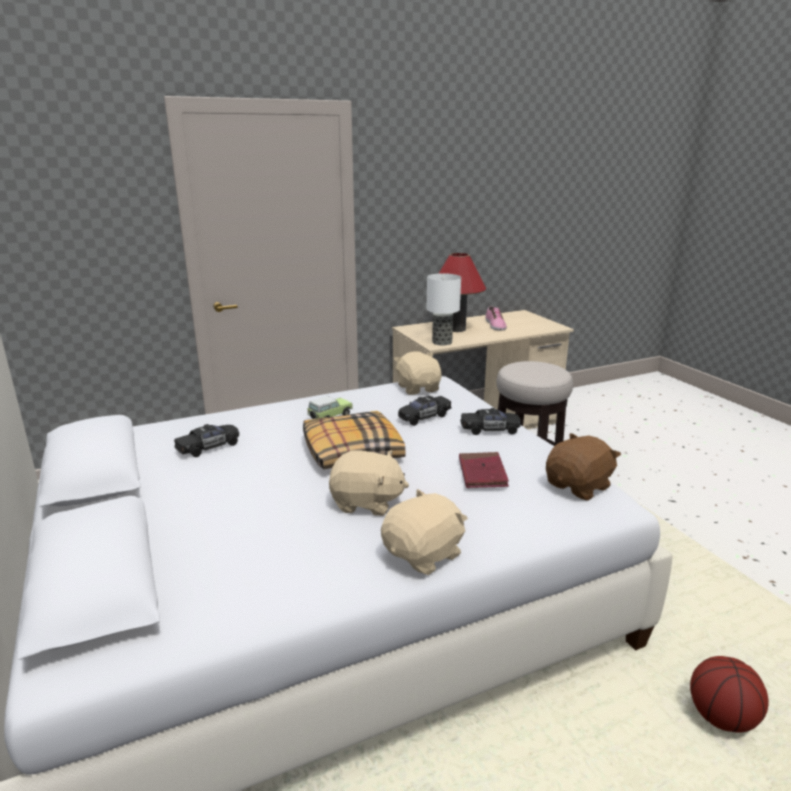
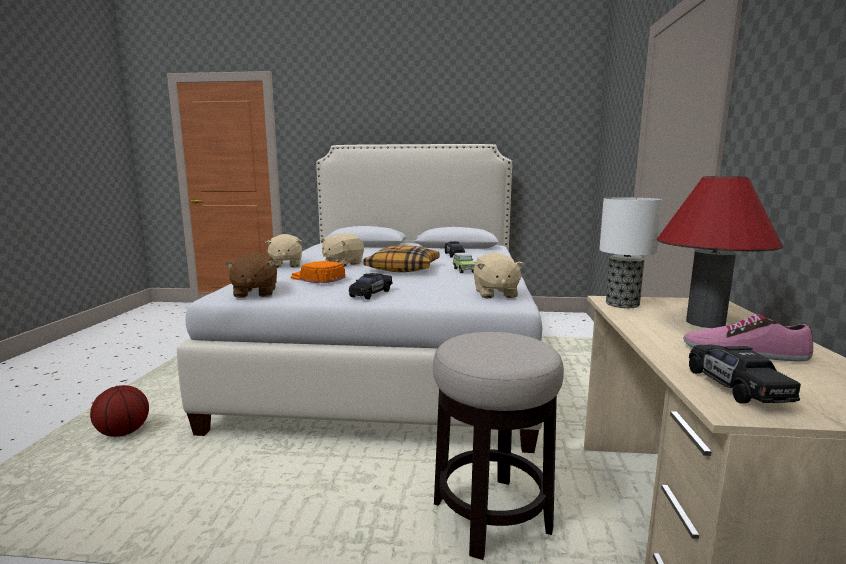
camera: 120 degrees right, 10 degrees down
beige plush toy [394,351,442,395] -> beige plush toy turned 75 degrees clockwise [473,253,524,298]
black toy car [398,396,452,426] -> black toy car moved to [689,345,801,404]
red book [459,452,509,488] -> orange cap [291,261,345,283]

